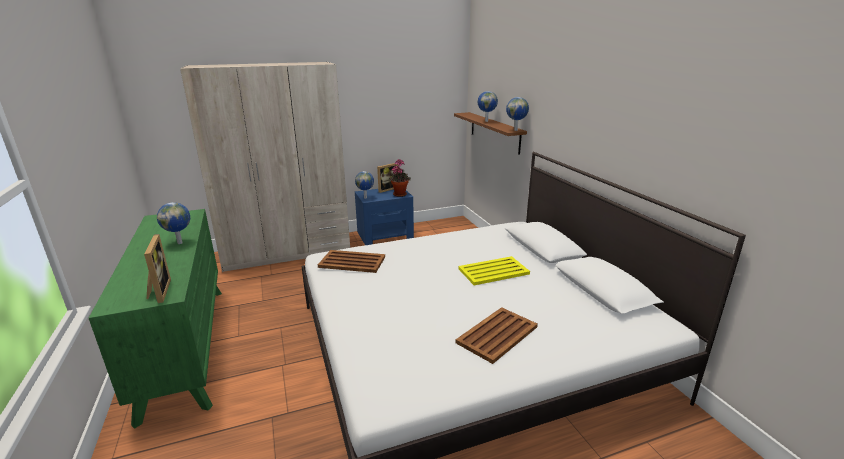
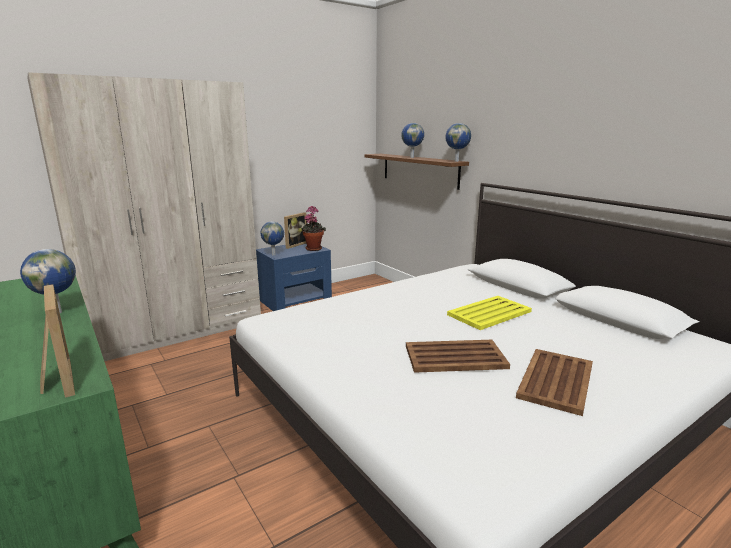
camera: 15 degrees left, 5 degrees down
brown tray [318,250,385,273] -> brown tray moved to [406,340,510,373]

